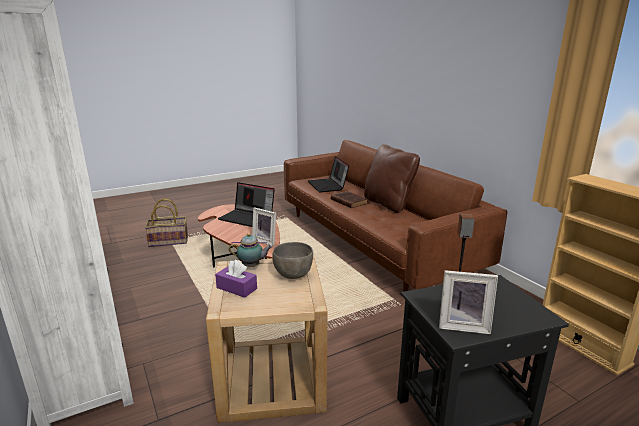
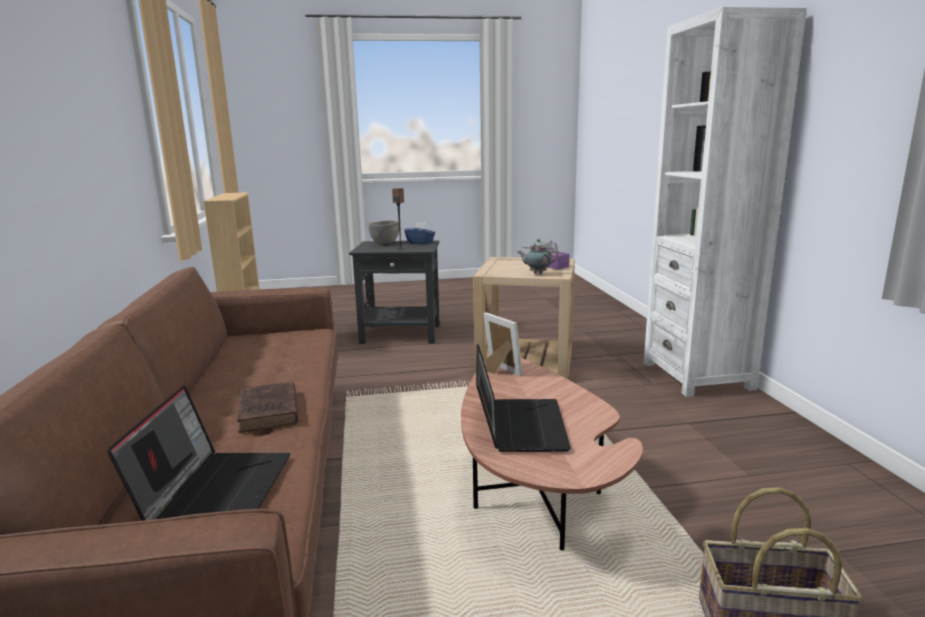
camera: 160 degrees left, 5 degrees down
laptop [218,182,275,227] -> laptop turned 45 degrees clockwise [476,344,571,452]
grey bowl [272,242,313,279] -> grey bowl moved to [369,220,399,244]
brown pillow [364,144,420,213] -> none
picture frame [439,270,498,334] -> blue tissue box [404,221,435,244]

